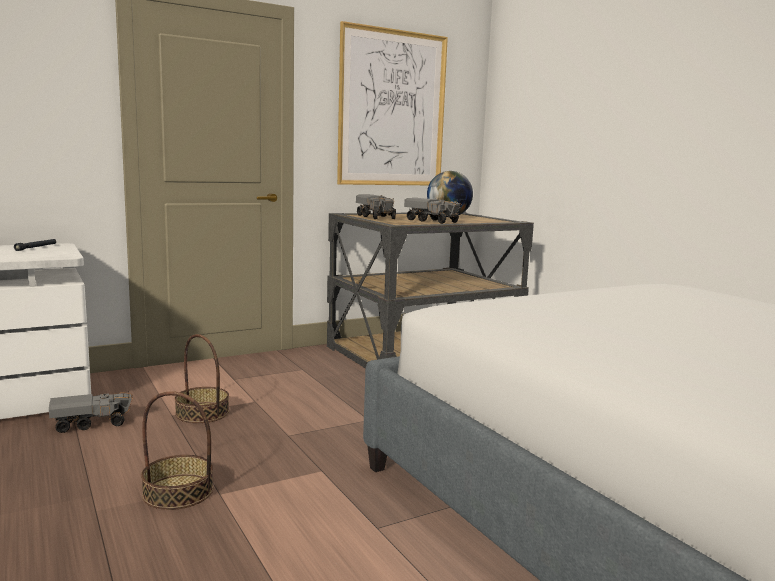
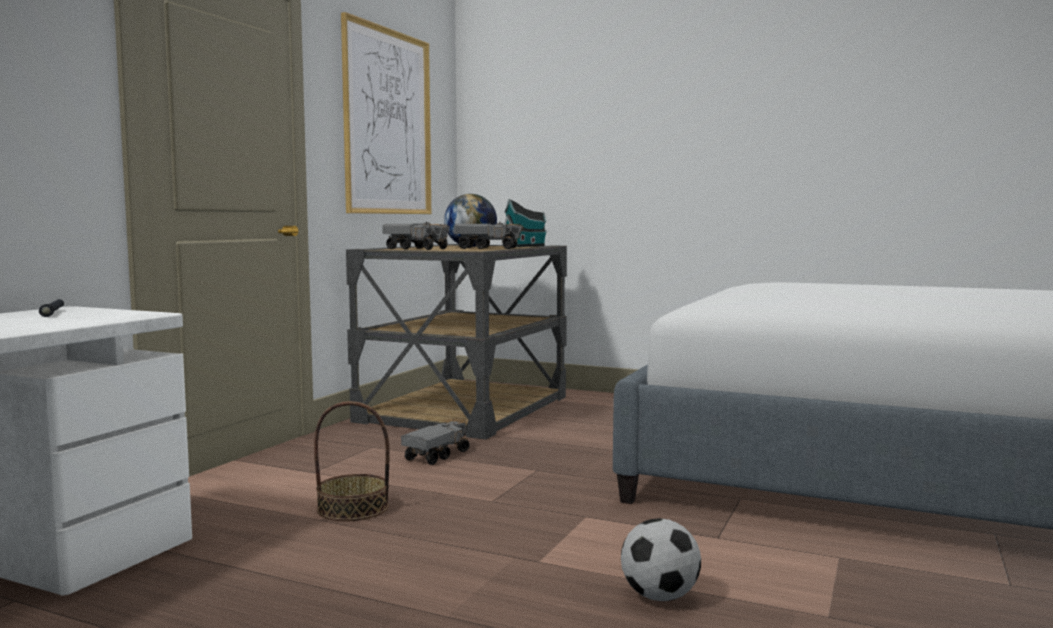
camera: 35 degrees left, 5 degrees down
toy truck [49,391,133,433] -> toy truck moved to [401,419,470,465]
basket [141,391,213,510] -> none
none -> toy house [504,198,547,247]
none -> football [621,518,701,601]

